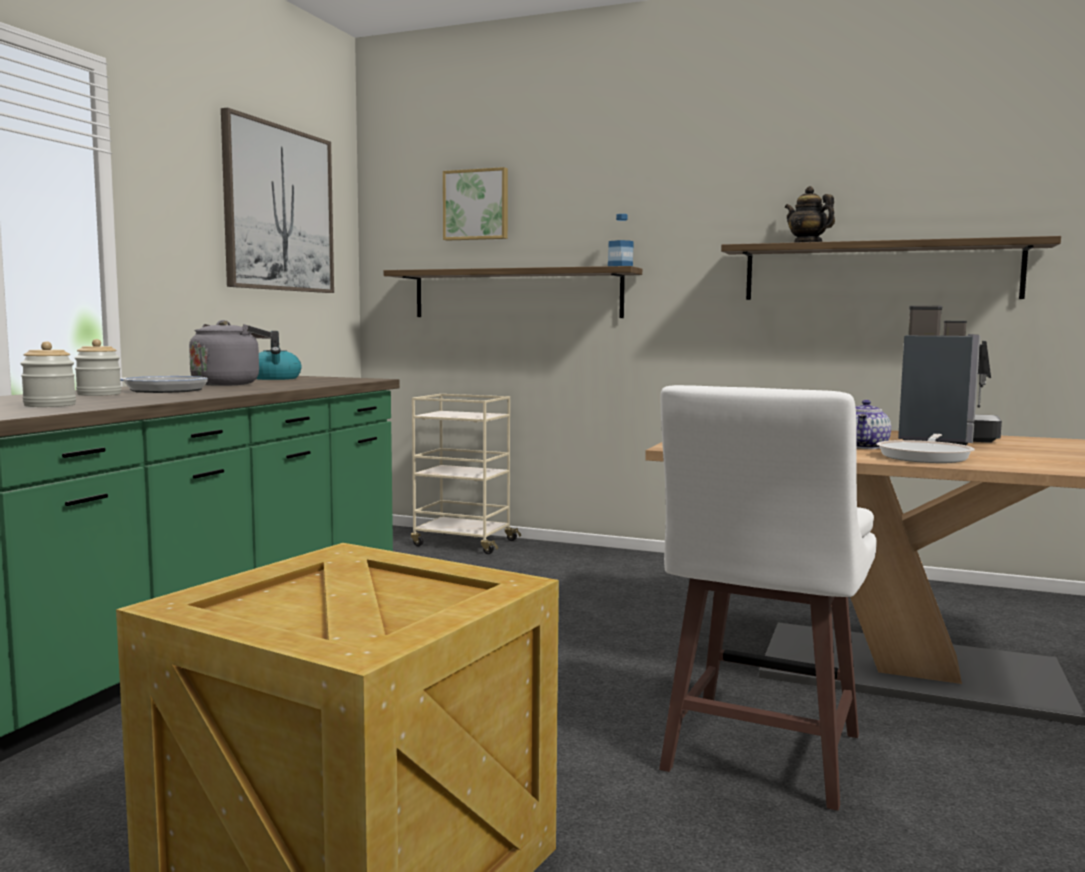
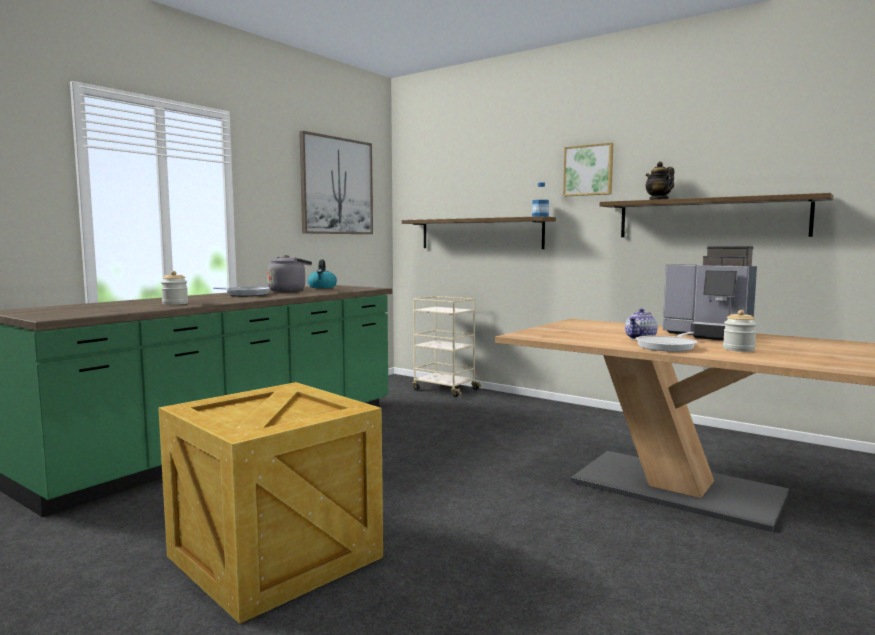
camera: 15 degrees right, 0 degrees up
jar [74,339,122,396] -> jar moved to [723,310,757,352]
picture [443,167,508,241] -> picture moved to [563,143,613,196]
white stool [659,385,876,811] -> none
coffee machine [898,306,1002,445] -> coffee machine turned 90 degrees clockwise [663,246,757,341]

